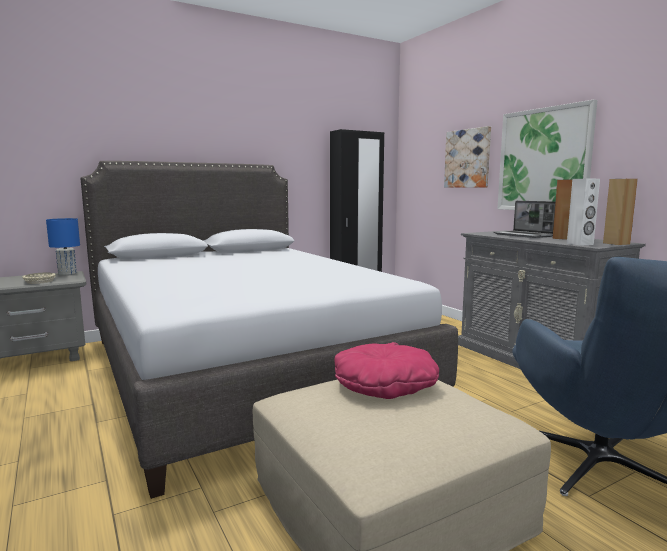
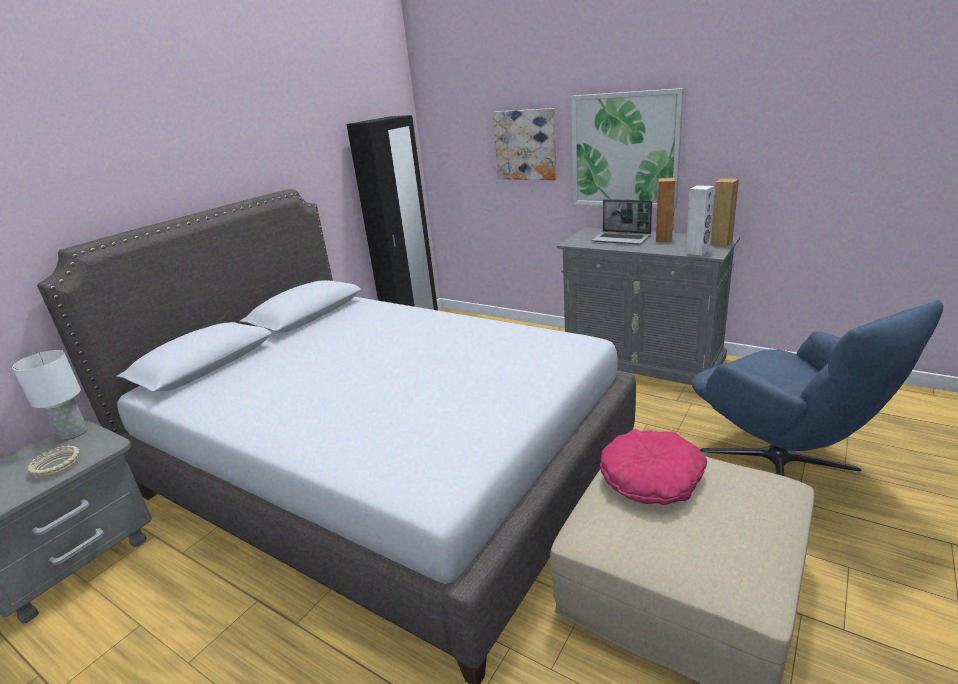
camera: 25 degrees left, 15 degrees up
blue table lamp [46,218,80,275] -> white table lamp [12,350,88,440]

